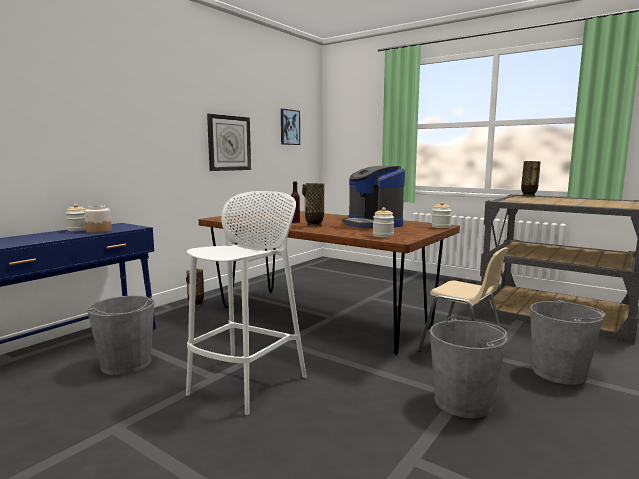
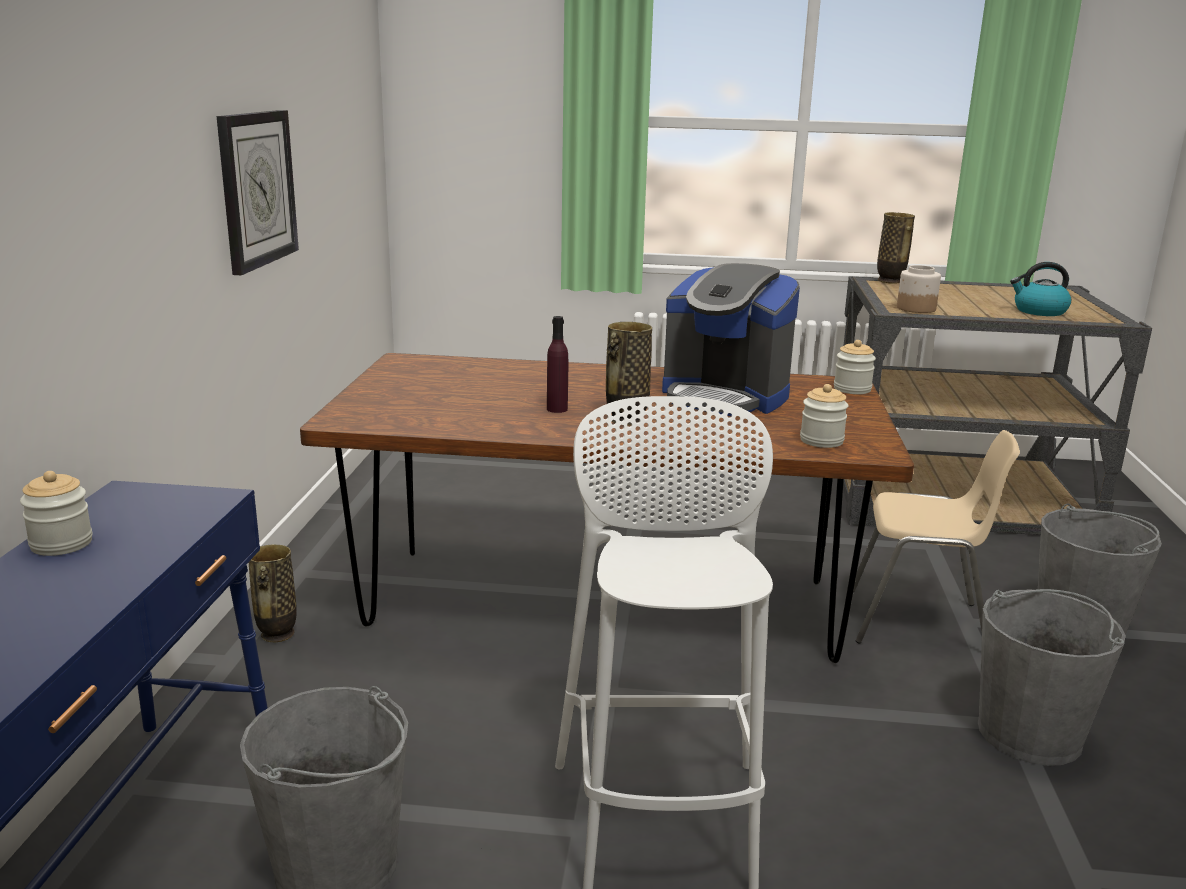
camera: 30 degrees left, 10 degrees up
jar [84,205,112,233] -> jar moved to [897,265,941,313]
picture [281,109,300,145] -> none
none -> kettle [1010,262,1071,316]

